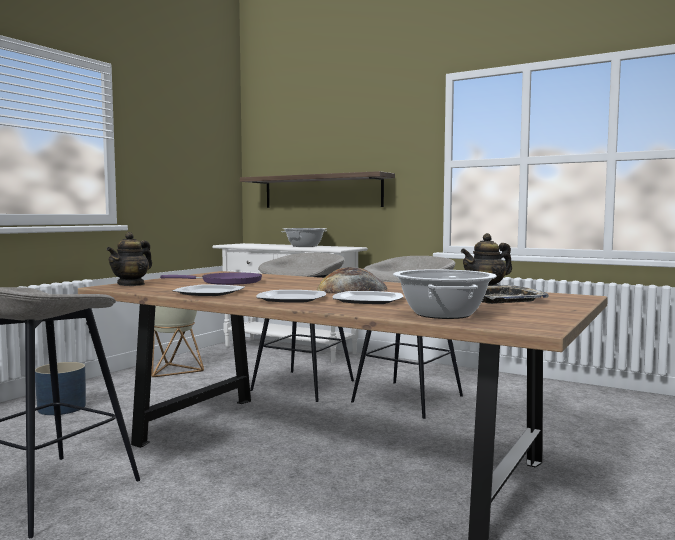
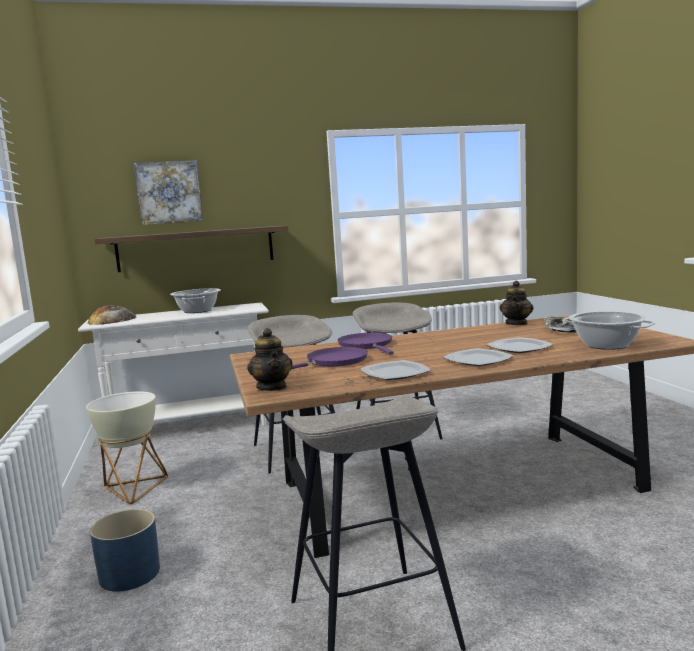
camera: 45 degrees left, 5 degrees up
bread [317,267,388,293] -> bread moved to [87,305,136,325]
none -> picture [134,160,203,225]
none -> purple frying pan [338,333,394,355]

